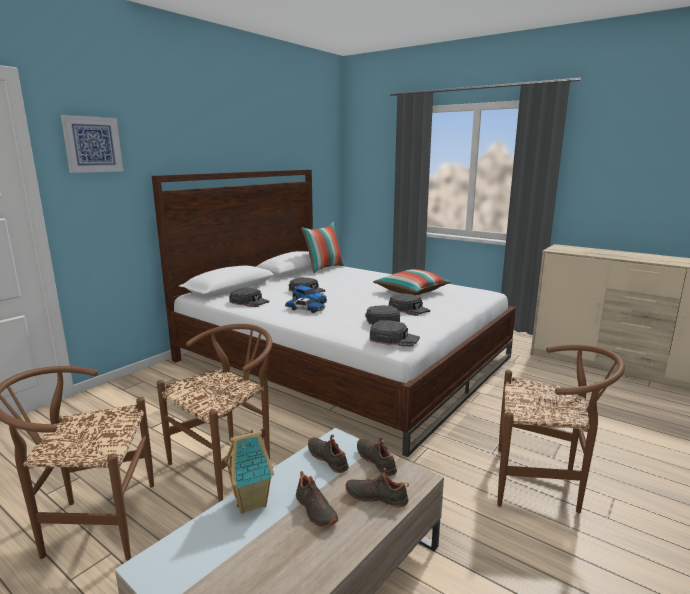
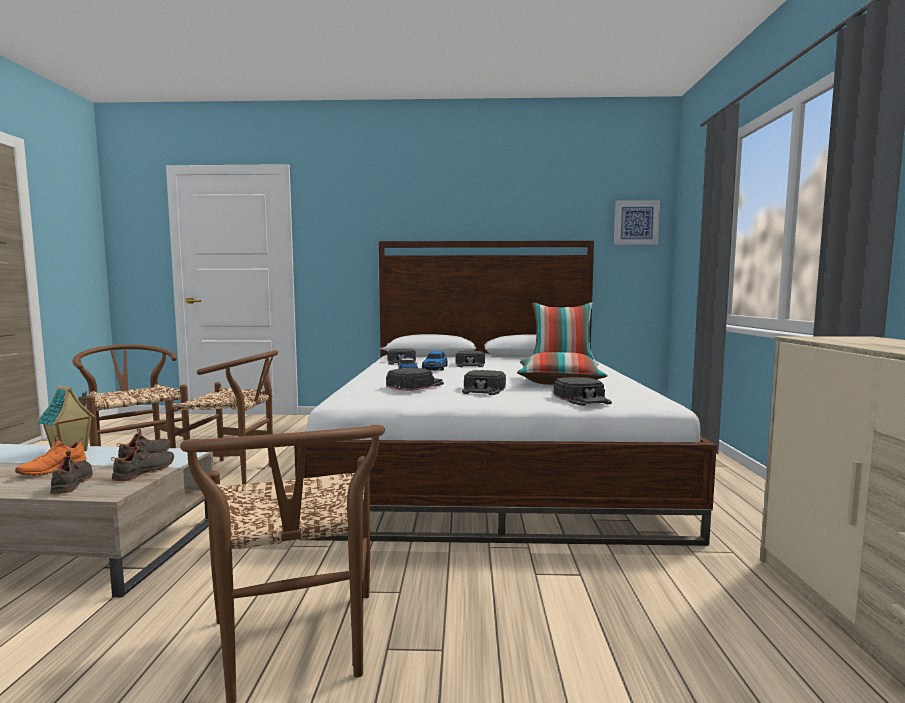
camera: 55 degrees right, 10 degrees down
picture [61,115,123,173] -> picture moved to [614,200,660,245]
black shoe [296,471,338,527] -> orange shoe [15,435,87,476]
black cap [370,320,420,347] -> black cap moved to [554,377,612,406]

